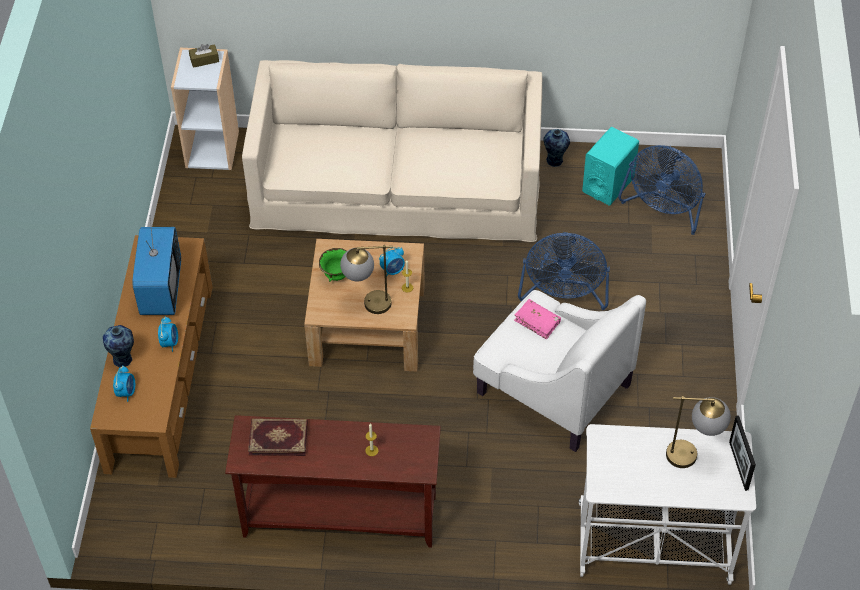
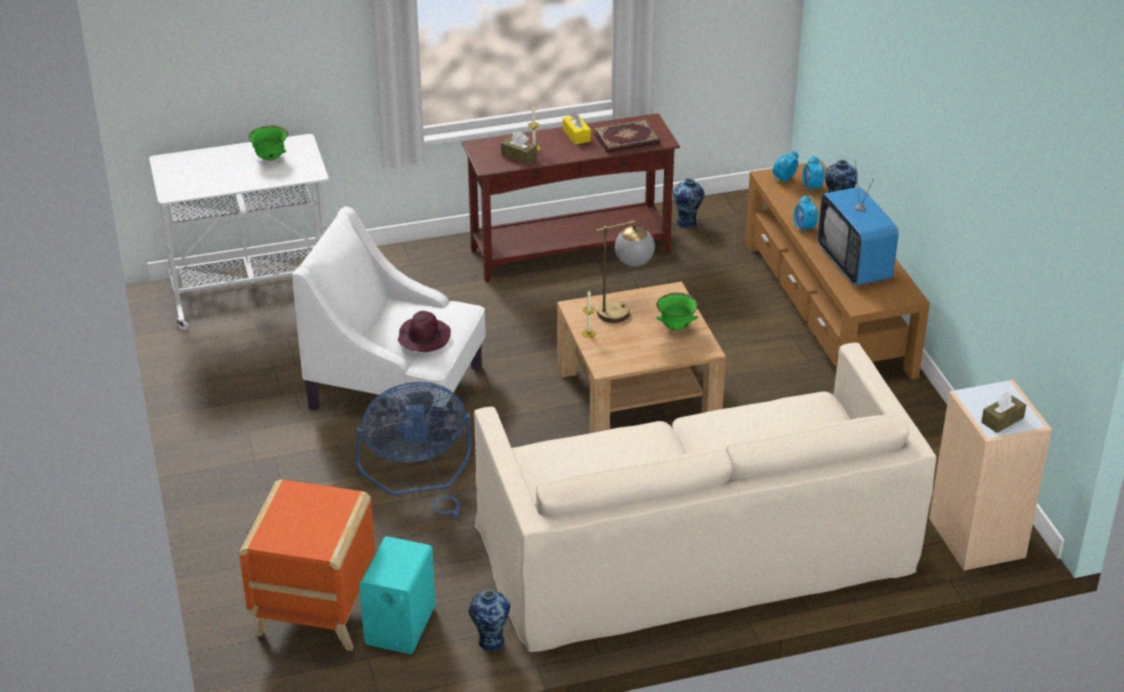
camera: 160 degrees right, 15 degrees down
alarm clock [379,247,405,276] -> alarm clock moved to [772,151,798,182]
pink book [514,299,561,340] -> purple hat [398,311,451,352]
blue fan [618,145,706,235] -> orange side table [239,480,375,651]
table lamp [666,396,731,468] -> none
picture frame [729,416,756,491] -> none
none -> green bowl [249,126,288,161]
none -> brown tissue box [501,131,537,164]
none -> yellow tissue box [563,112,591,145]
none -> vase [673,178,704,228]

